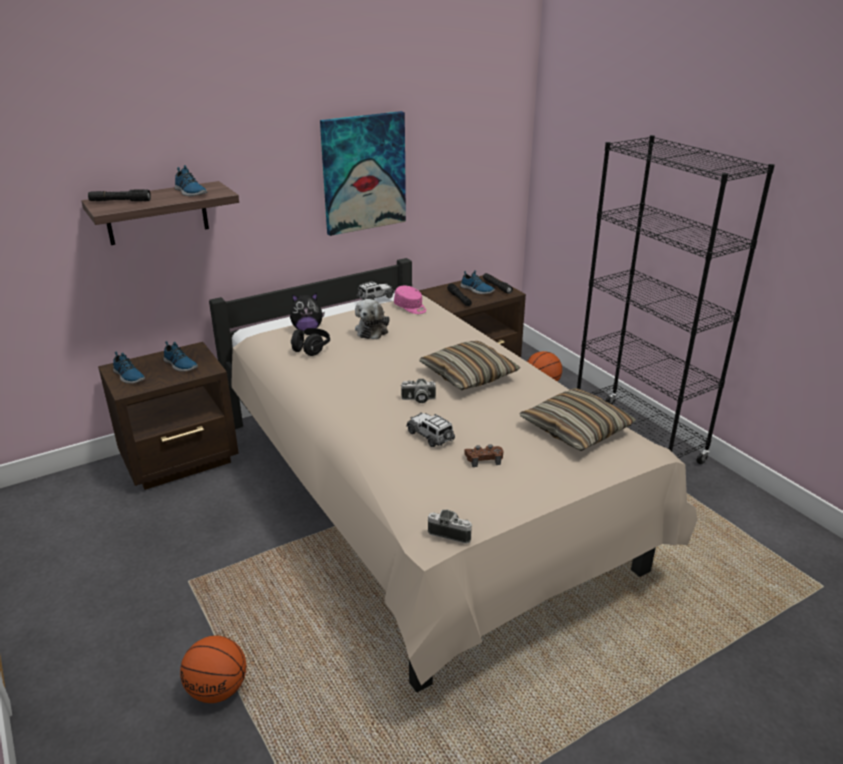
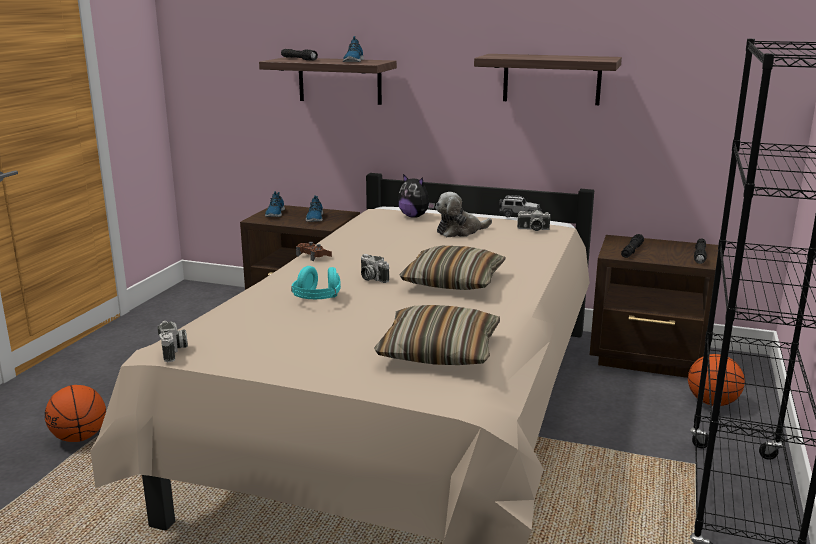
camera: 50 degrees right, 10 degrees down
black headphones [291,328,330,356] -> none
picture [320,111,406,236] -> shelf [474,54,622,105]
pink cap [394,286,426,314] -> camera [517,210,550,231]
toy car [406,412,455,447] -> turquoise headphones [291,266,341,299]
shoe [460,270,495,294] -> none
brown game controller [464,444,503,467] -> brown game controller moved to [296,242,332,261]

